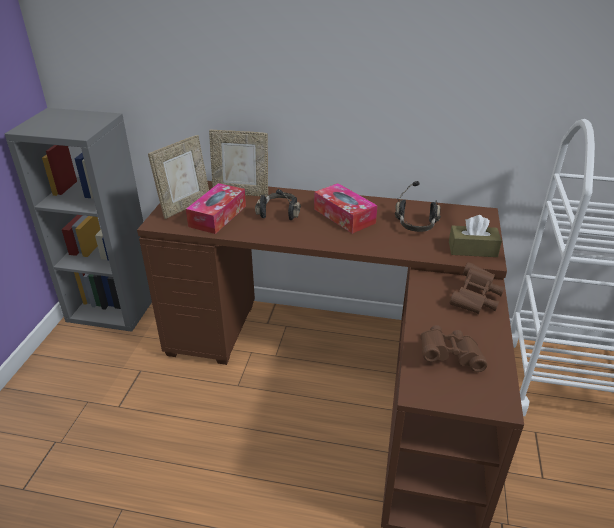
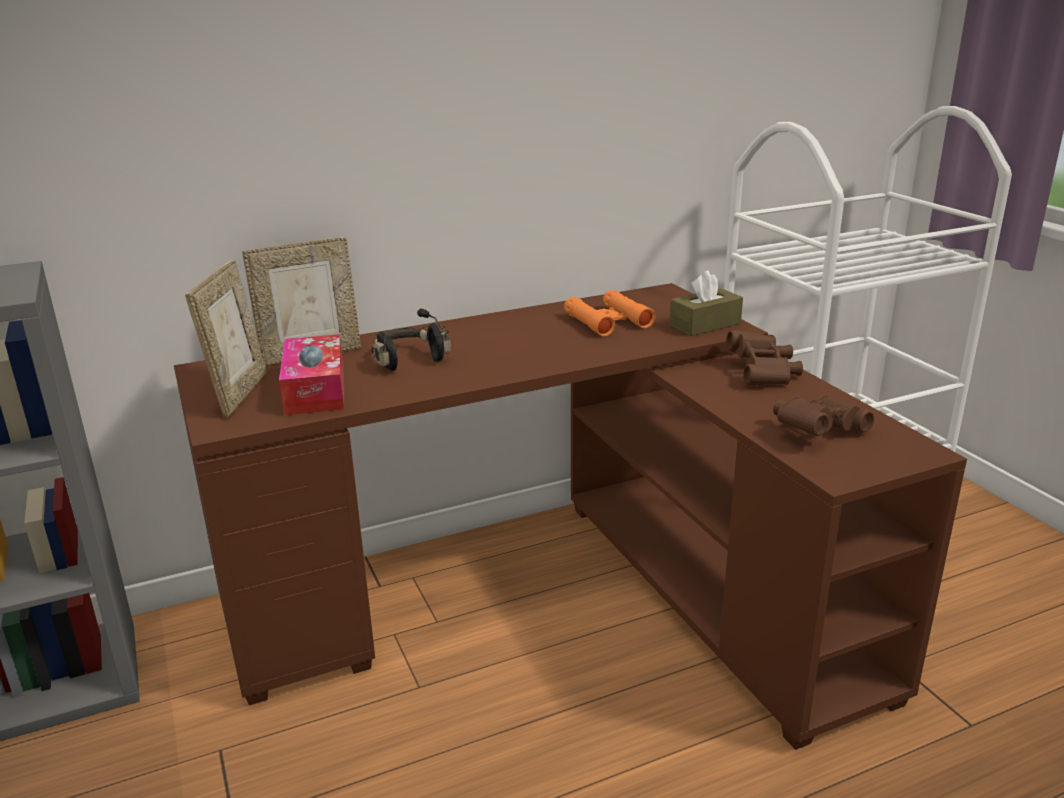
camera: 35 degrees left, 10 degrees down
tissue box [314,183,377,234] -> none
black headphones [395,181,441,232] -> orange binoculars [564,290,655,337]

